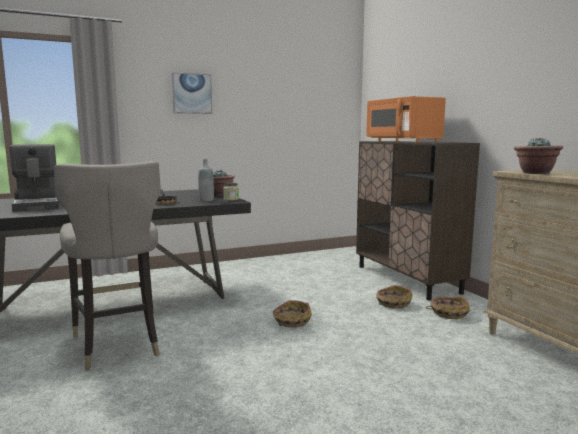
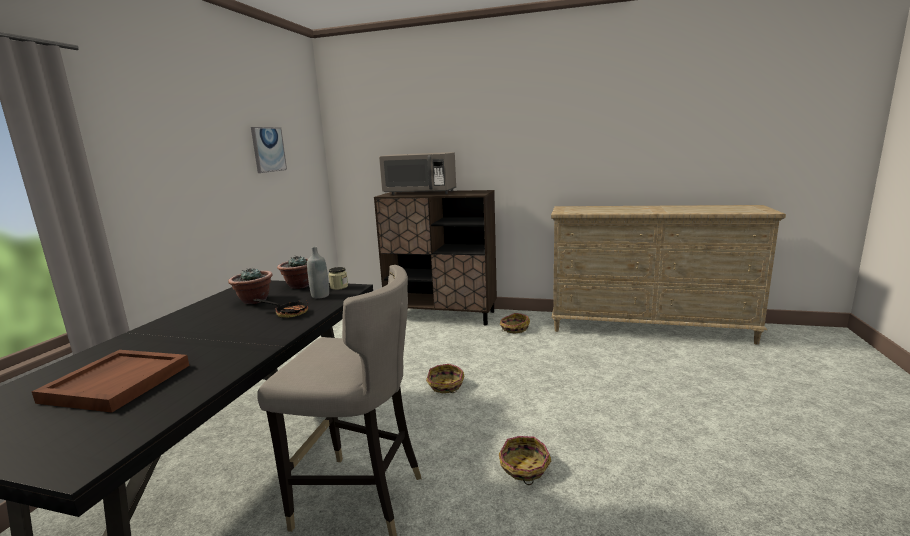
camera: 50 degrees left, 5 degrees up
coffee machine [9,144,59,212] -> brown tray [31,350,189,413]
picture [172,72,212,114] -> picture moved to [251,127,287,173]
orange microwave [366,96,446,142] -> grey microwave [379,152,457,195]
basket [376,285,413,309] -> basket moved to [499,436,551,485]
potted plant [514,138,563,174] -> potted plant moved to [228,268,273,304]

